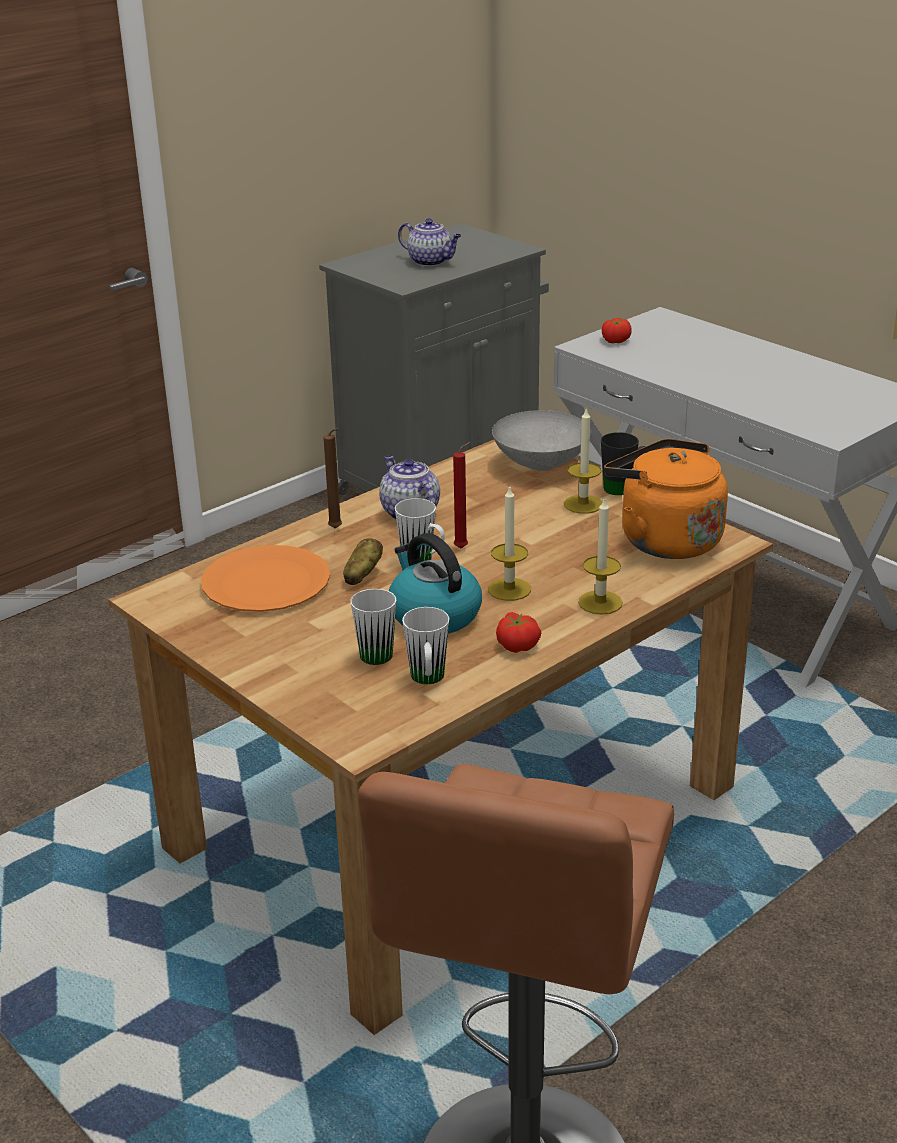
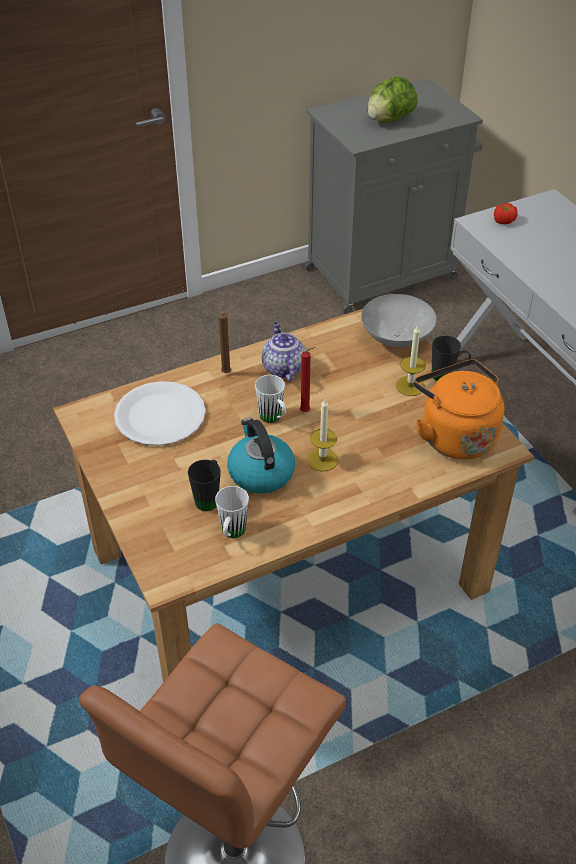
camera: 15 degrees right, 15 degrees up
orange plate [201,545,330,612] -> white plate [114,381,206,446]
potato [343,538,383,585] -> none
white mug [351,589,396,665] -> black mug [188,460,221,511]
teapot [398,218,461,266] -> lettuce [367,77,418,123]
tomato [496,612,541,653] -> none
candle [578,497,623,615] -> none

